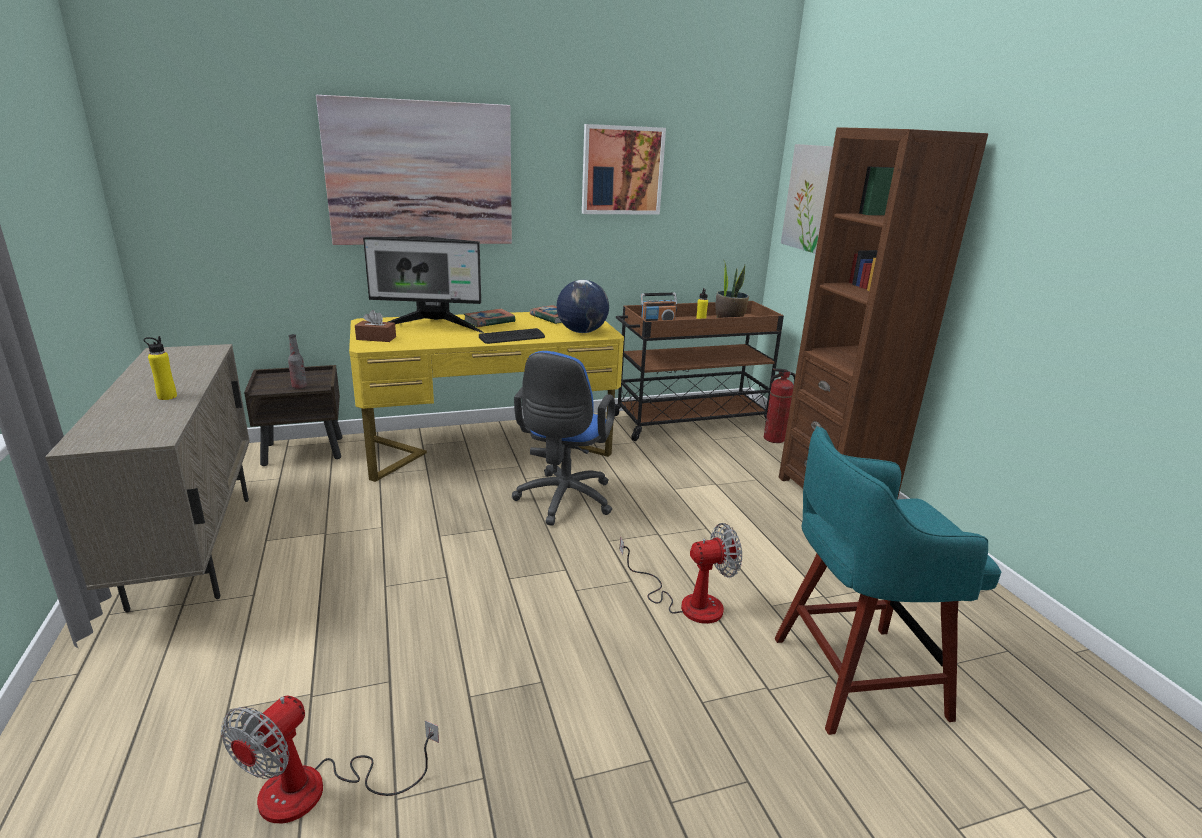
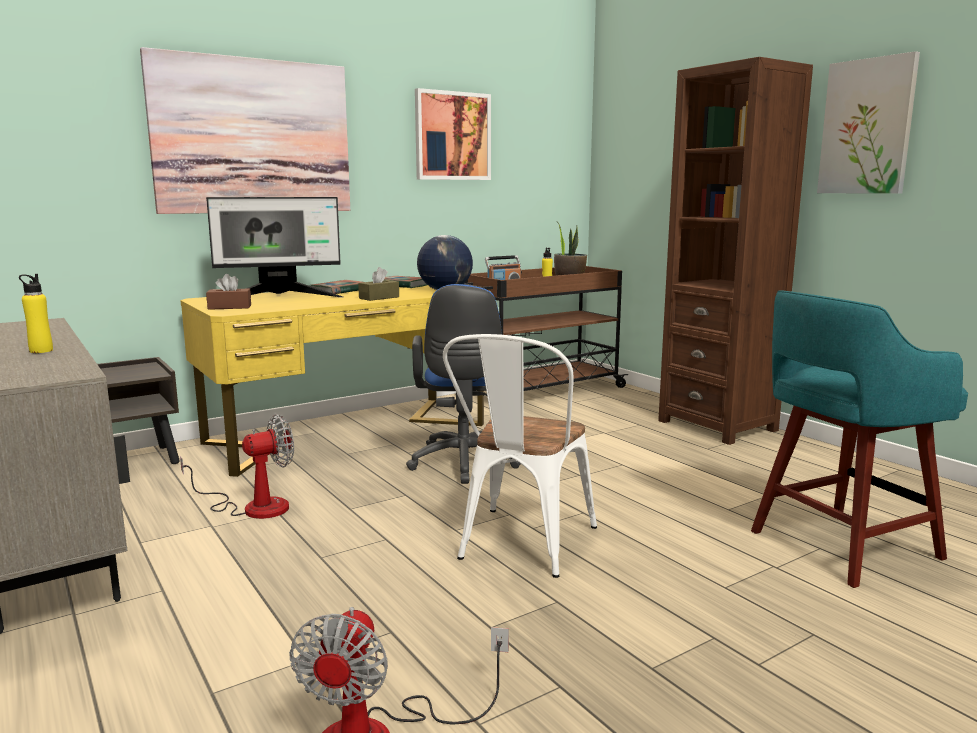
camera: 15 degrees left, 10 degrees down
bottle [288,334,307,389] -> none
keyboard [479,328,545,344] -> brown tissue box [358,267,399,301]
fan [620,523,742,624] -> fan moved to [180,414,294,519]
fire extinguisher [764,368,795,443] -> none
picture [781,144,833,254] -> picture moved to [817,51,920,194]
none -> white chair [443,334,597,578]

